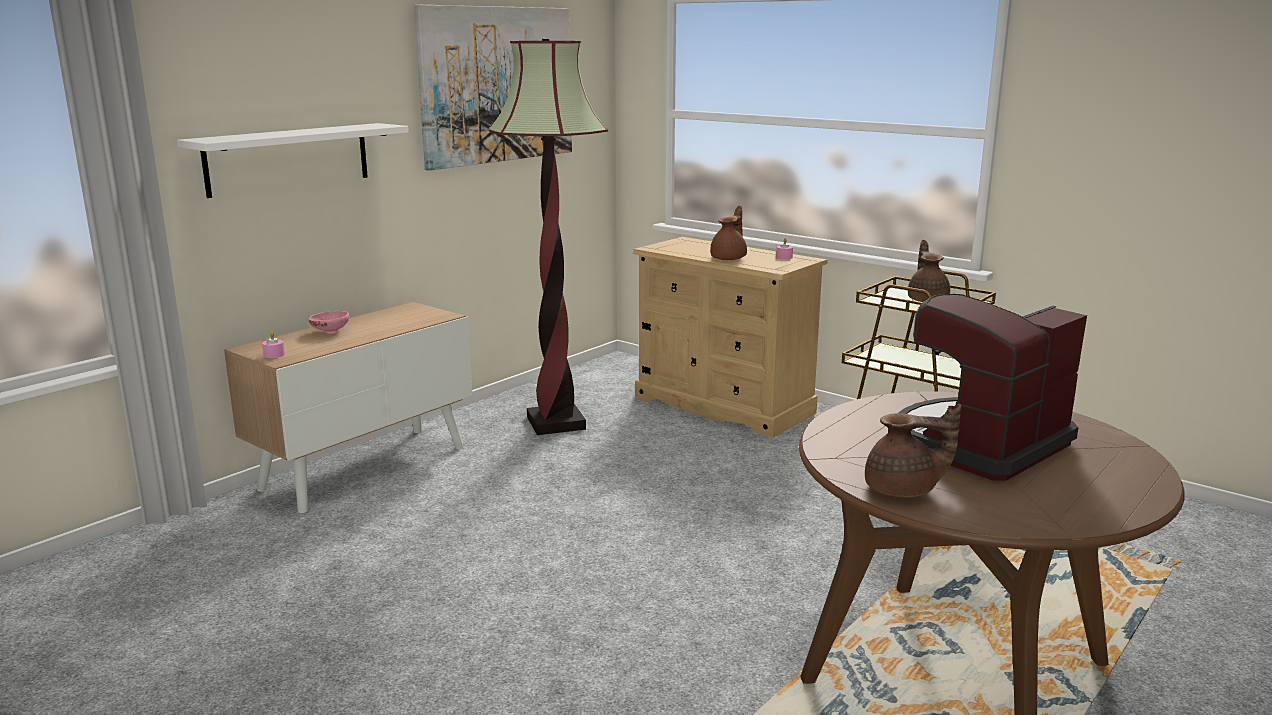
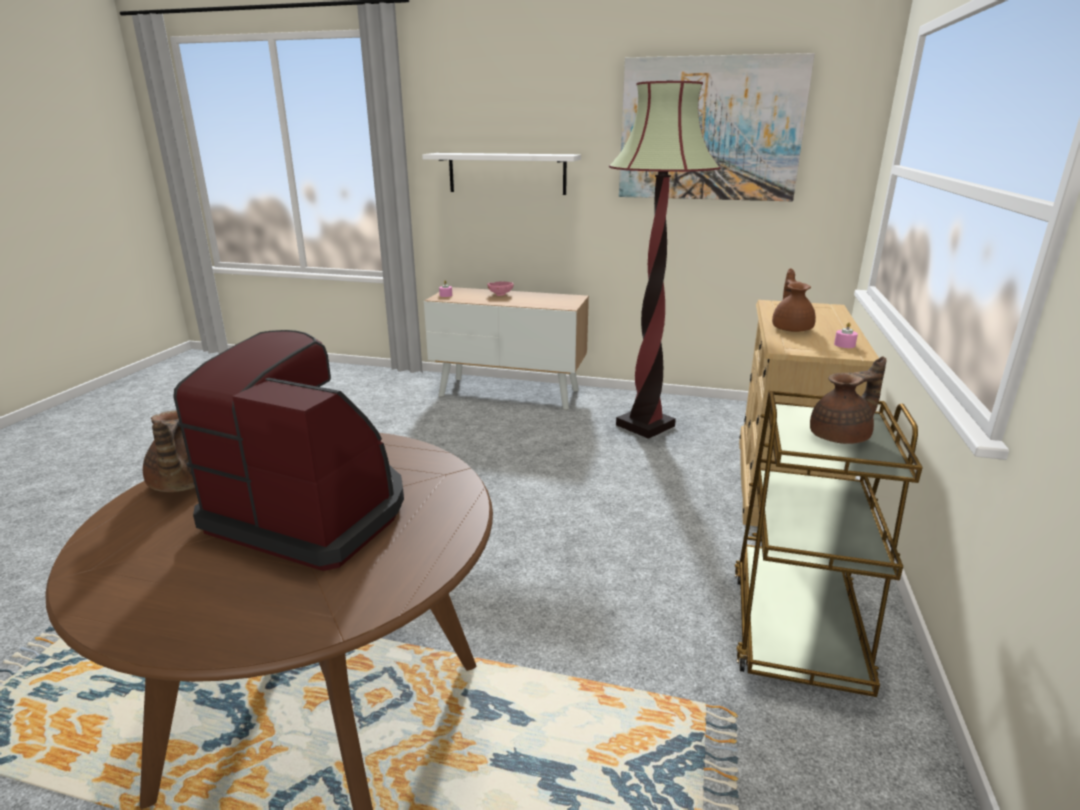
camera: 65 degrees right, 5 degrees up
brown teapot [710,206,747,260] -> brown teapot turned 90 degrees counterclockwise [772,268,816,332]

